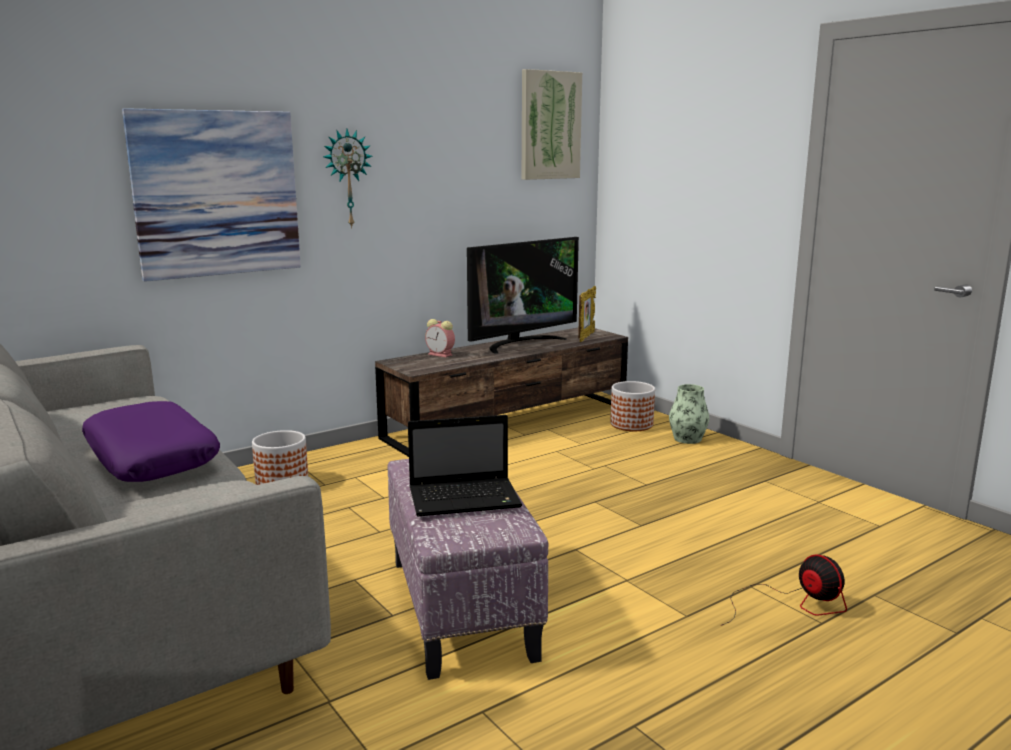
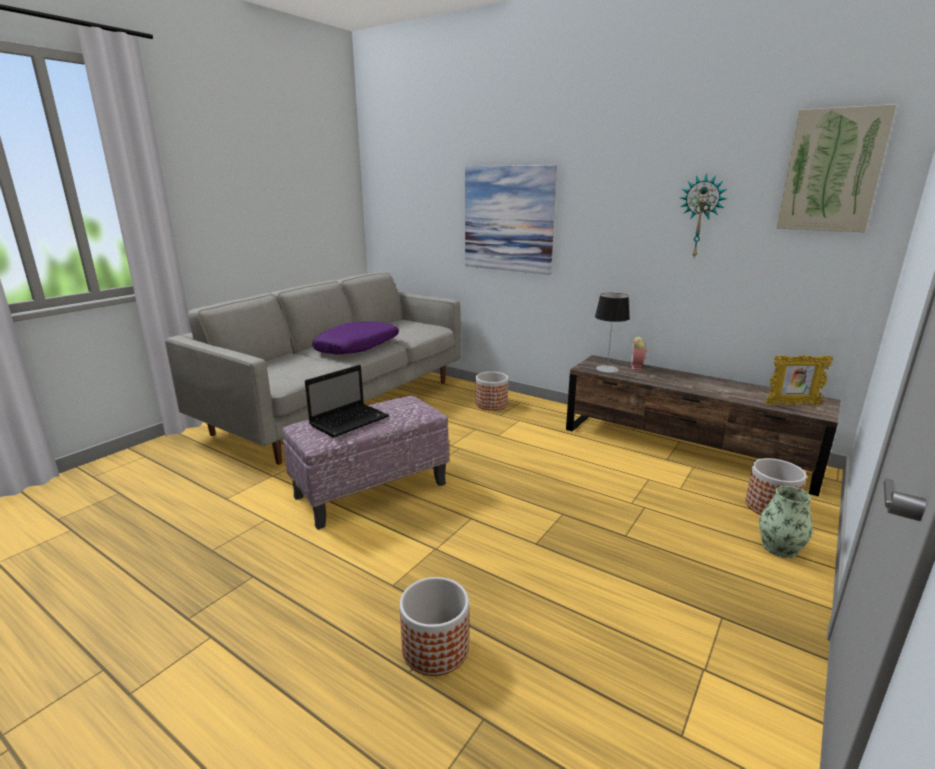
camera: 70 degrees right, 5 degrees up
wall clock [323,129,372,229] -> wall clock moved to [680,173,727,258]
laptop [408,415,522,517] -> laptop turned 105 degrees counterclockwise [305,365,389,438]
television [467,237,579,354] -> none
fan [722,554,847,625] -> planter [400,577,469,676]
none -> table lamp [595,293,630,373]

